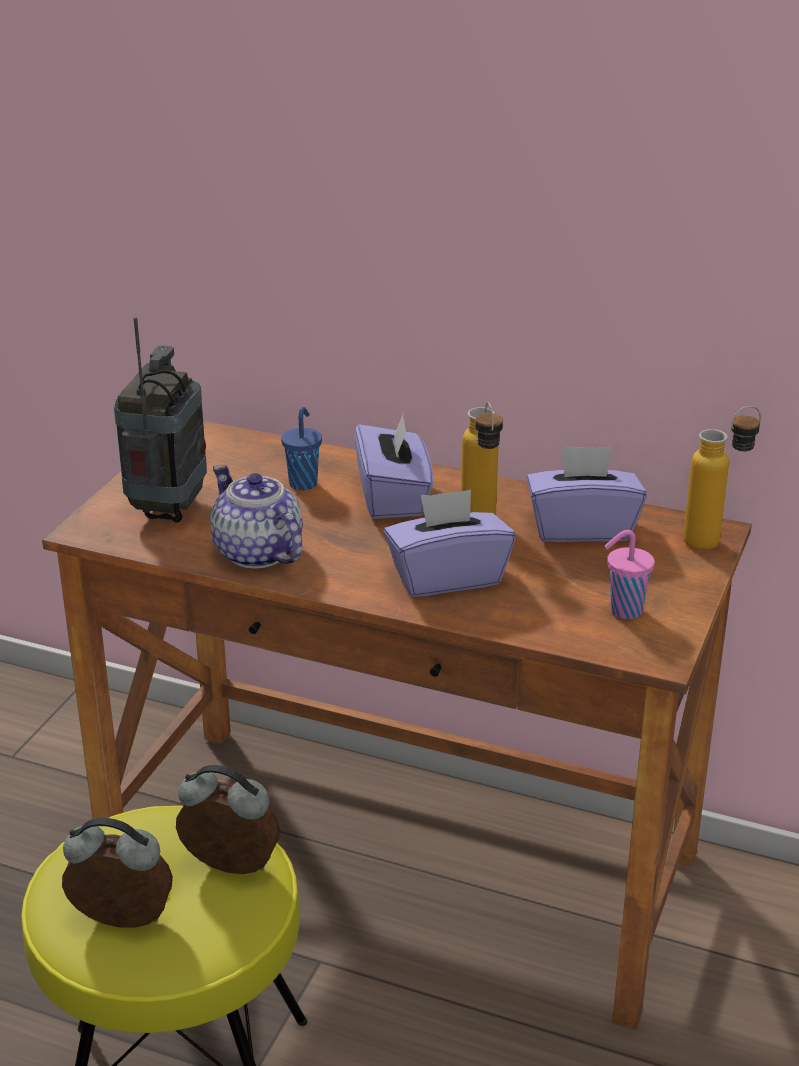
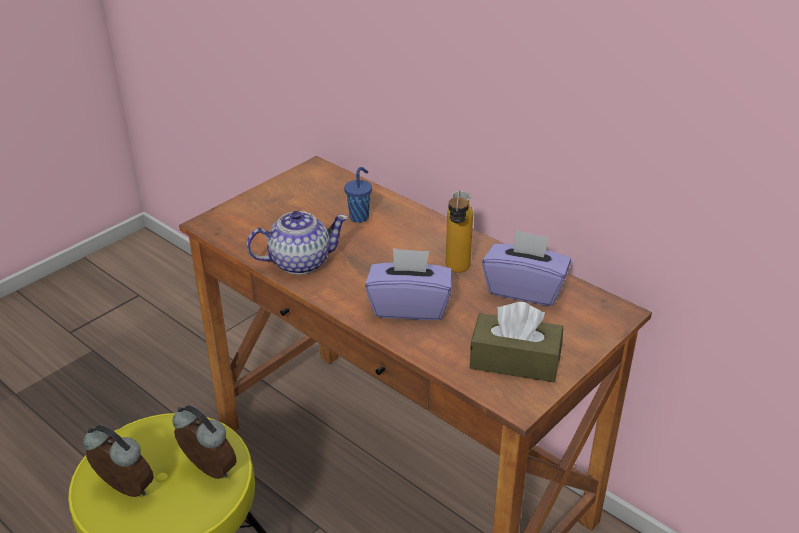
camera: 20 degrees right, 5 degrees up
radio [114,318,207,523] -> none
teapot [210,465,303,569] -> teapot turned 90 degrees clockwise [246,211,349,274]
purple tissue box [355,413,433,519] -> none
pink cup [604,530,655,619] -> brown tissue box [470,302,563,382]
bottle [683,406,761,550] -> none

